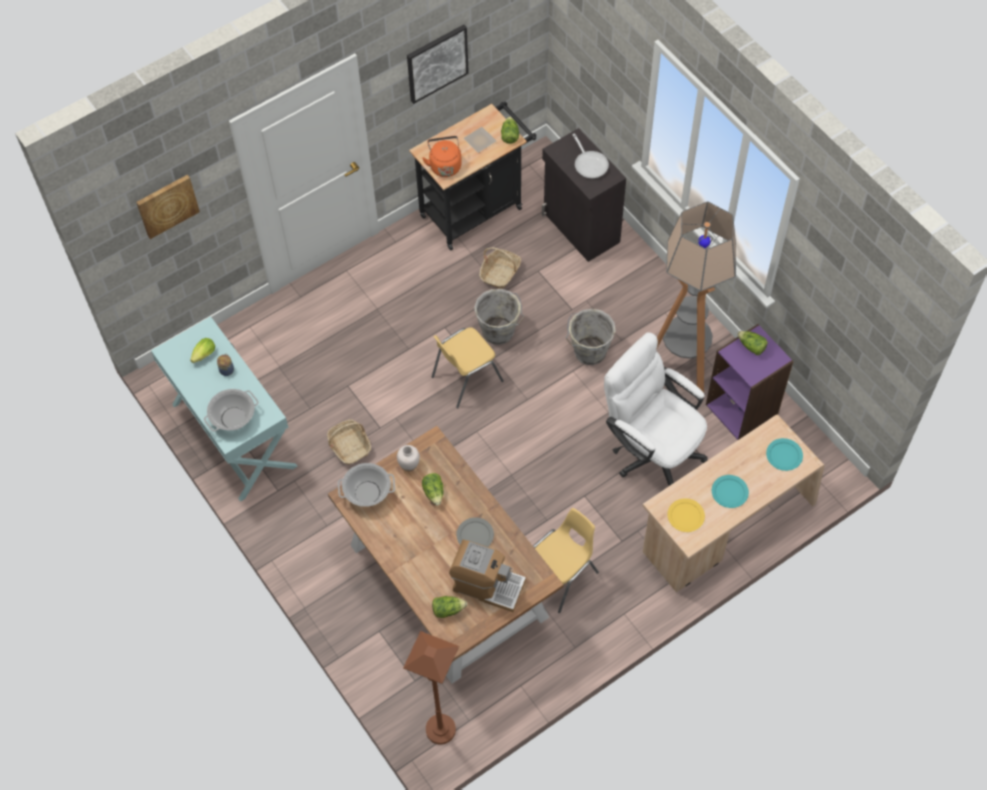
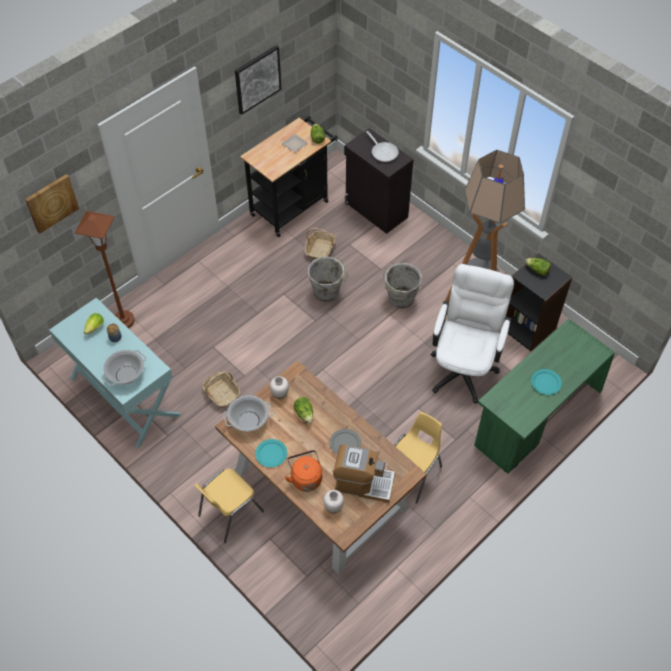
camera: 10 degrees left, 5 degrees down
brown floor lamp [403,631,459,745] -> brown floor lamp moved to [75,211,135,328]
orange kettle [422,136,462,177] -> orange kettle moved to [285,450,322,492]
yellow chair [432,327,504,408] -> yellow chair moved to [195,468,264,543]
lettuce [432,596,467,618] -> white vase [323,490,344,514]
white office chair [604,332,708,486] -> white office chair turned 75 degrees clockwise [431,264,514,404]
beige desk [643,414,825,592] -> green desk [474,319,615,474]
yellow plate [667,498,705,532] -> none
purple bookcase [706,324,794,440] -> black bookcase [506,253,573,351]
turquoise plate [766,438,803,471] -> turquoise plate moved to [255,439,287,467]

